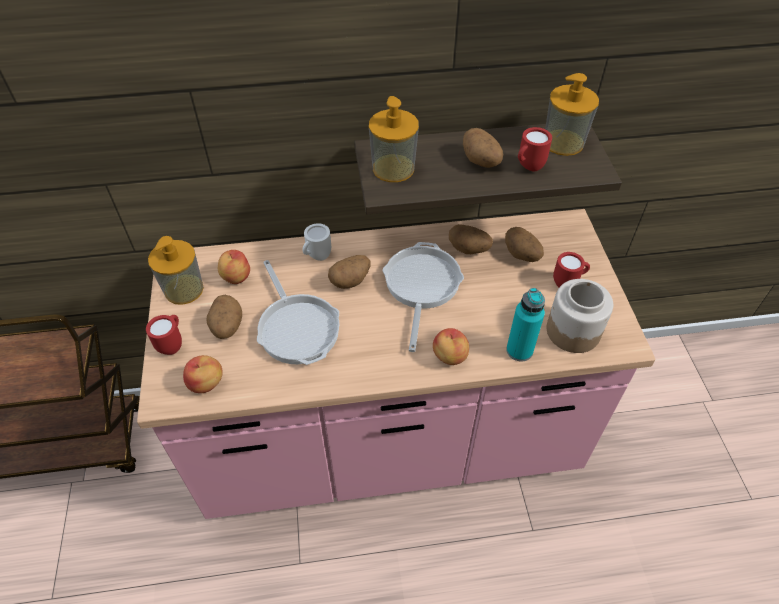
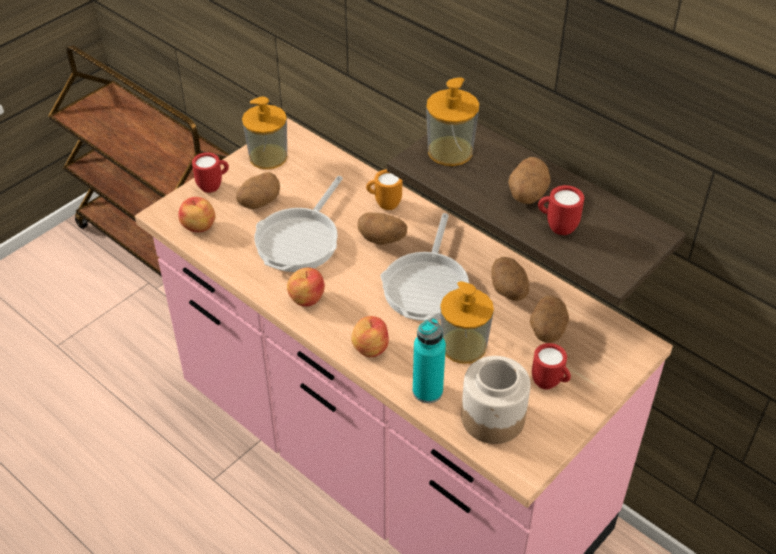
camera: 50 degrees right, 5 degrees down
apple [218,250,250,284] -> apple moved to [287,267,325,307]
white mug [302,223,331,261] -> orange mug [366,169,402,210]
frying pan [382,242,464,352] -> frying pan turned 135 degrees clockwise [381,213,469,321]
soap dispenser [545,73,599,156] -> soap dispenser moved to [440,281,494,364]

